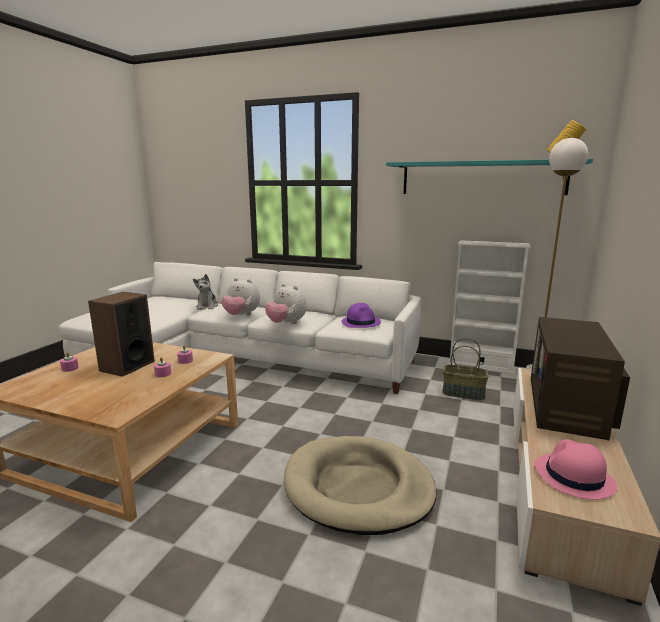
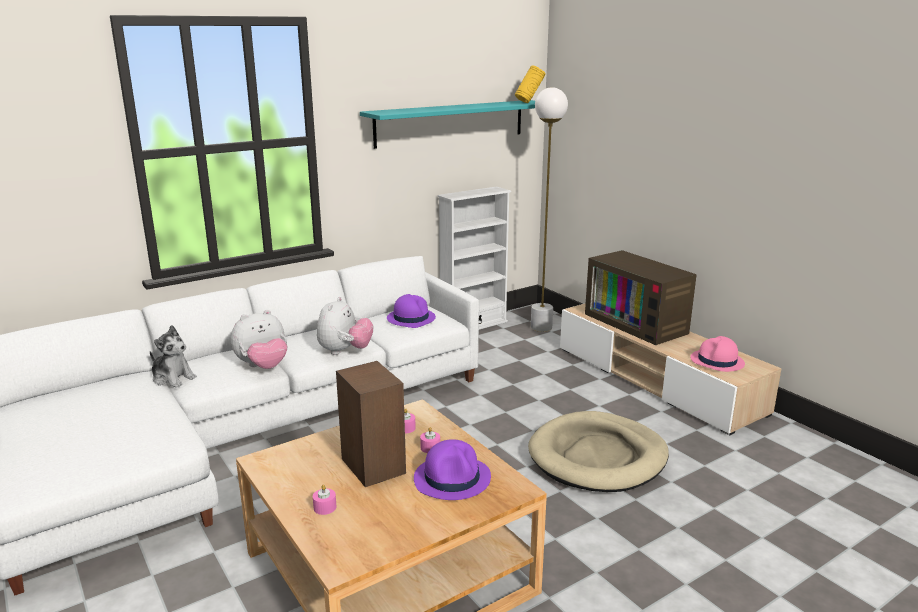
camera: 55 degrees left, 5 degrees up
plush toy [265,284,307,324] -> plush toy turned 60 degrees counterclockwise [317,297,373,355]
basket [442,338,488,400] -> none
none -> purple hat [414,439,491,500]

